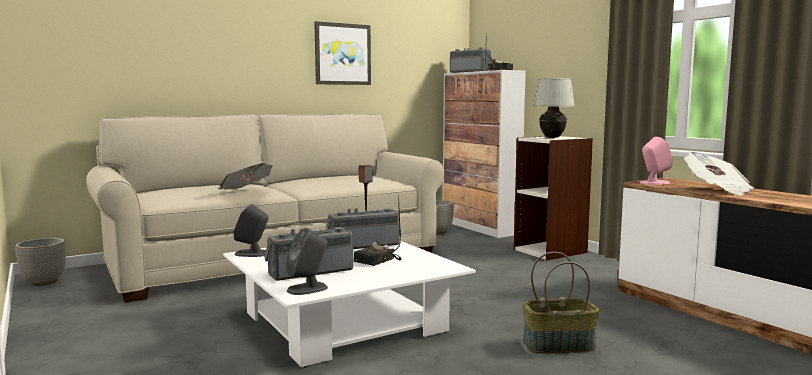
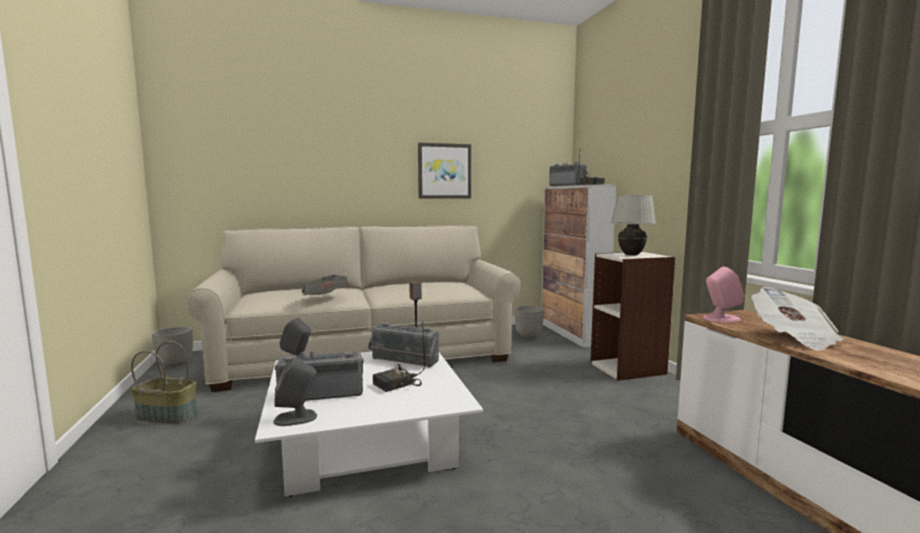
camera: 15 degrees right, 0 degrees up
radio [325,208,400,249] -> radio turned 150 degrees counterclockwise [367,323,439,367]
basket [523,252,599,354] -> basket moved to [131,341,198,424]

